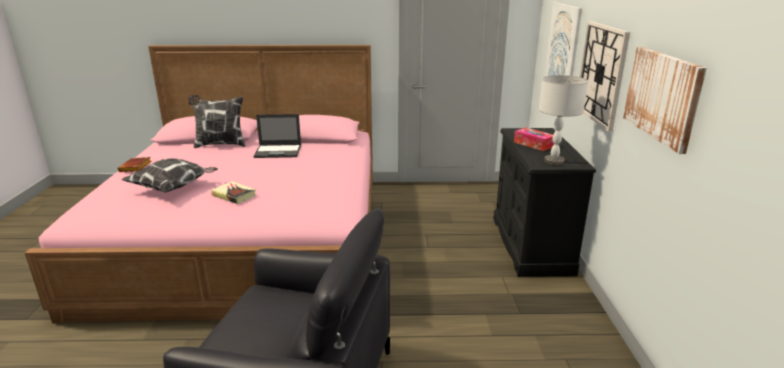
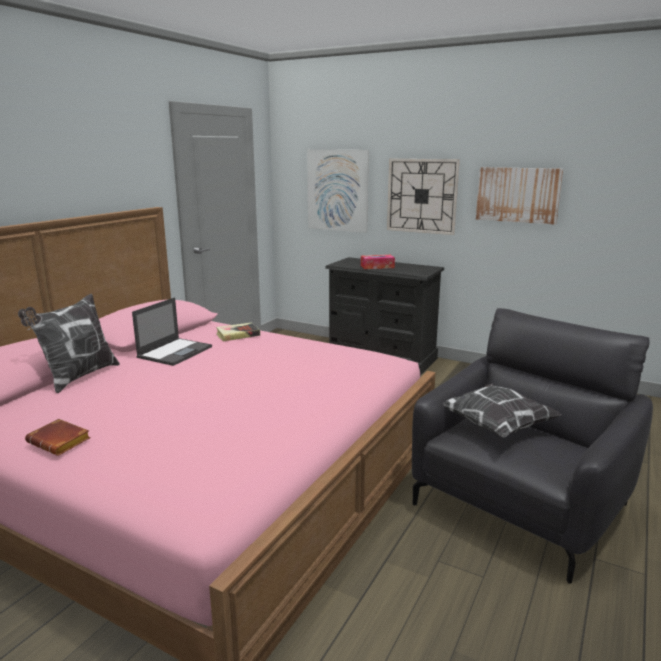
camera: 60 degrees left, 5 degrees down
pillow [121,159,218,192] -> pillow moved to [443,383,561,438]
book [211,181,256,204] -> book moved to [216,323,260,342]
grey table lamp [539,75,588,165] -> none

